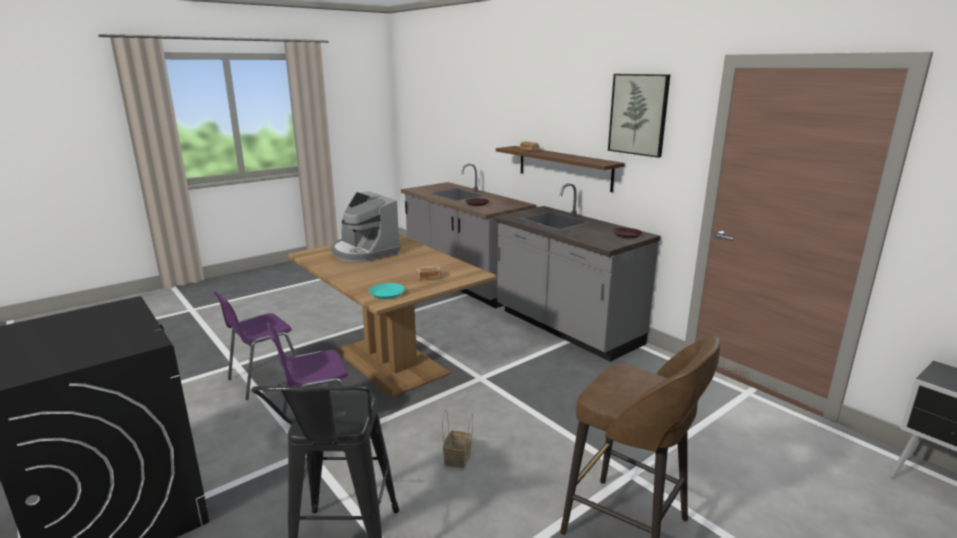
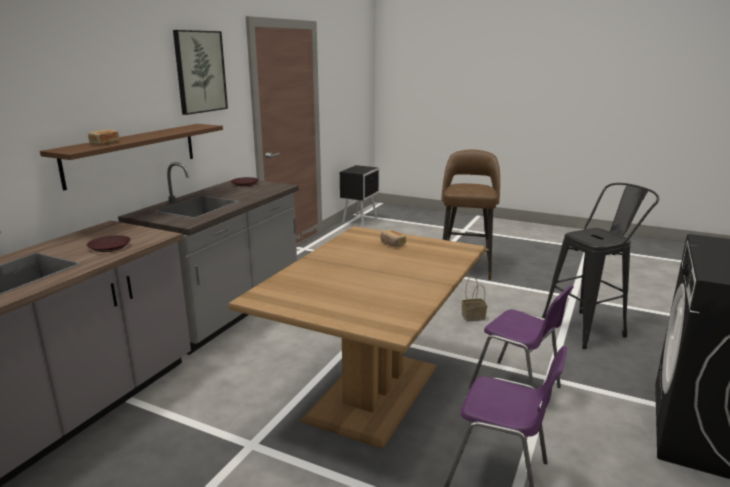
camera: 115 degrees left, 0 degrees up
coffee machine [331,191,401,263] -> none
turquoise plate [369,283,405,299] -> none

